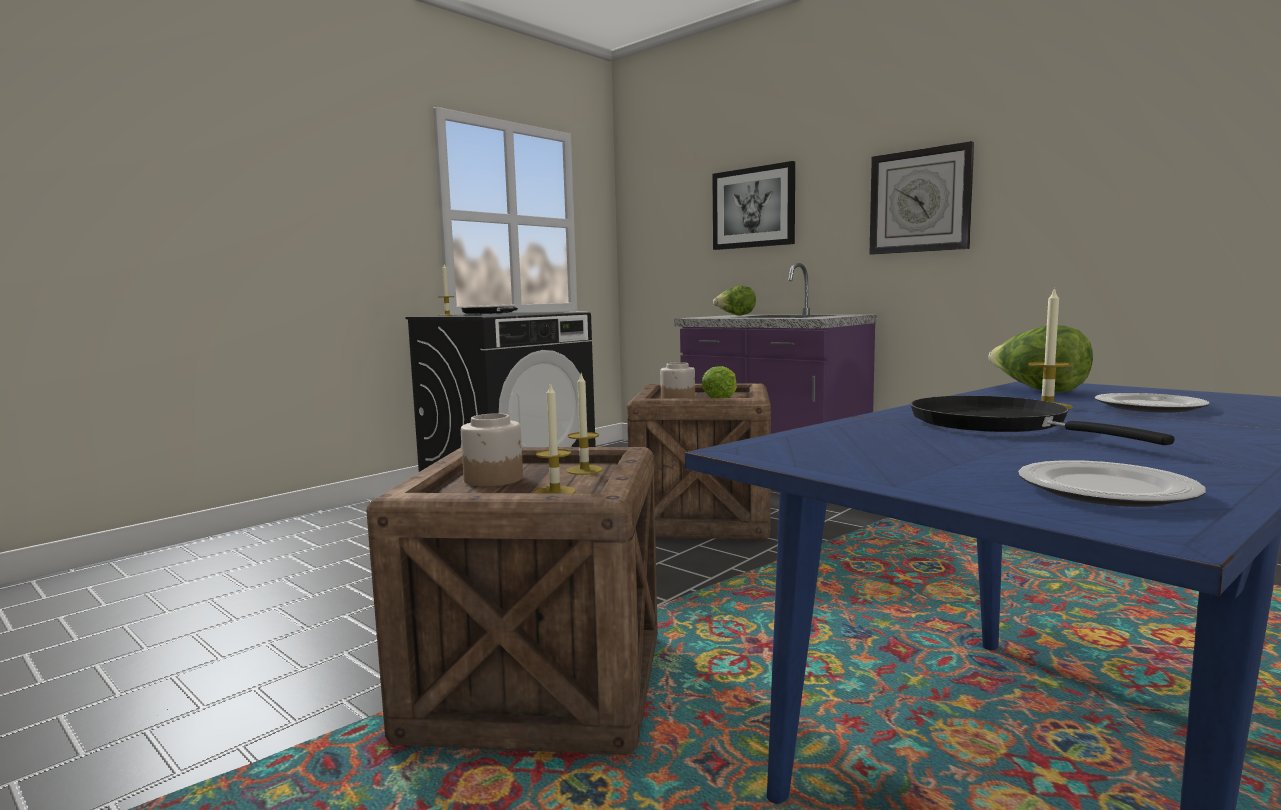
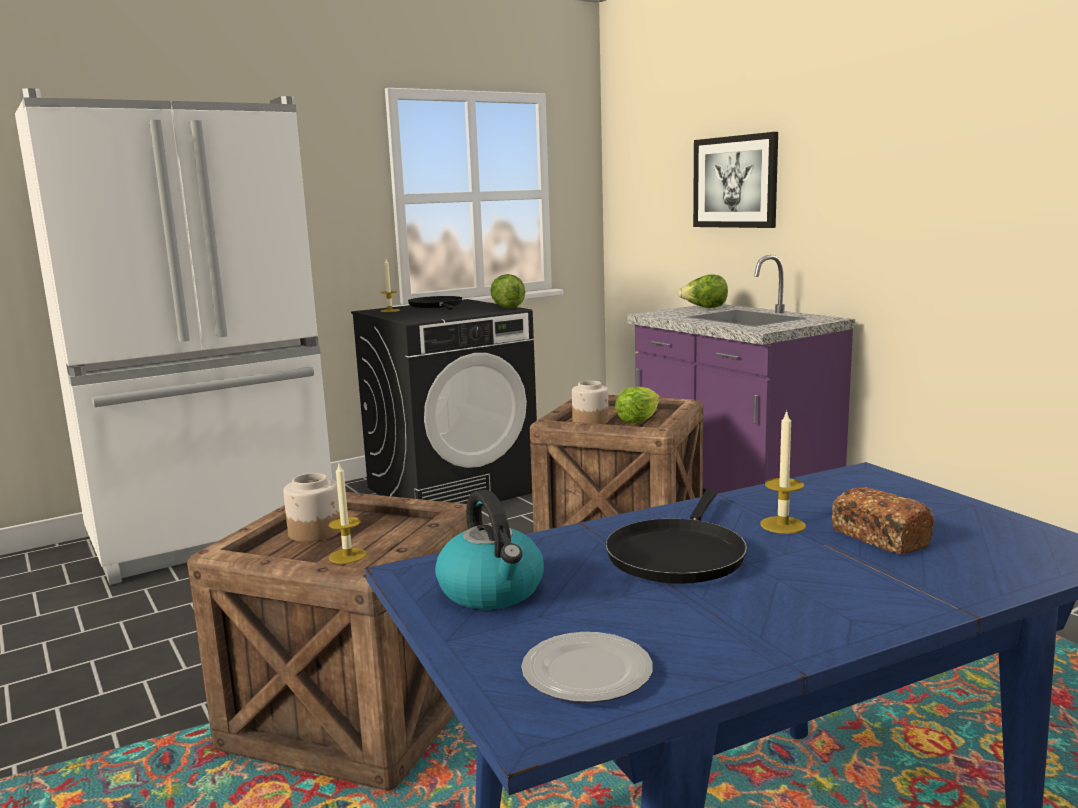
camera: 15 degrees right, 5 degrees up
candle [566,374,603,475] -> none
wall clock [870,141,974,255] -> none
black frying pan [911,396,1175,445] -> black frying pan turned 150 degrees counterclockwise [605,490,747,584]
lettuce [988,325,1093,392] -> lettuce moved to [490,274,525,309]
plate [1095,393,1209,413] -> bread [832,487,934,554]
none -> white fridge [15,88,332,585]
none -> kettle [435,490,544,609]

